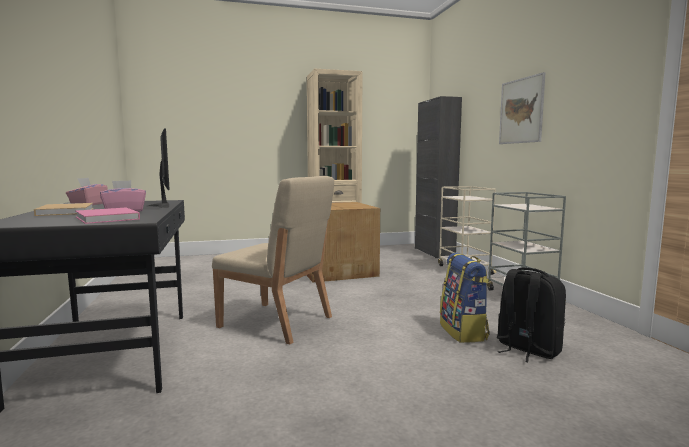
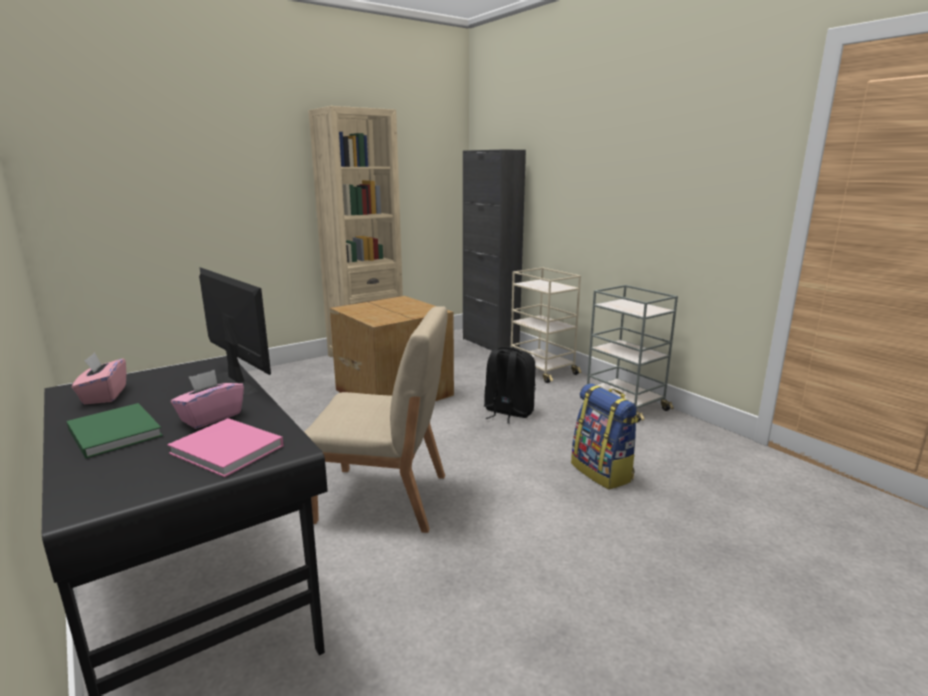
camera: 20 degrees left, 10 degrees up
beige book [34,203,94,216] -> green book [67,403,163,459]
black backpack [497,268,566,362] -> black backpack moved to [484,347,536,424]
picture [499,72,546,144] -> none

